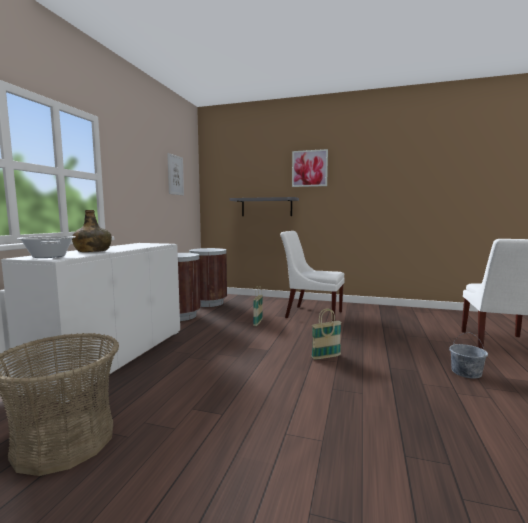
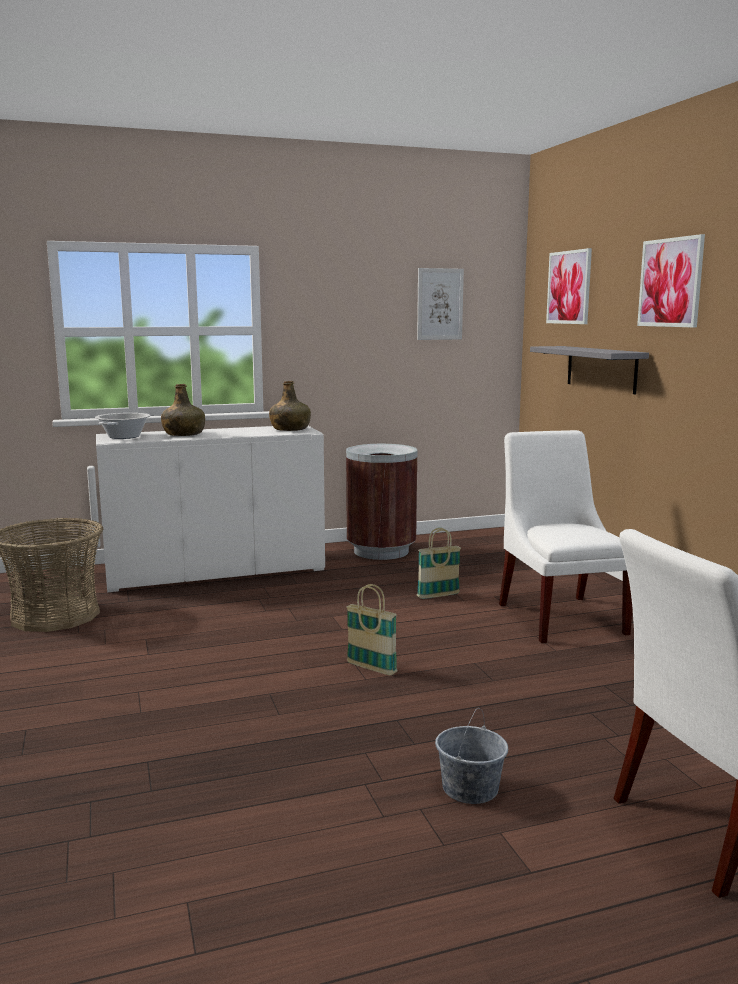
camera: 55 degrees right, 5 degrees up
brown trash can [189,248,227,307] -> none
none -> green bottle [269,381,311,431]
none -> picture [546,248,592,324]

